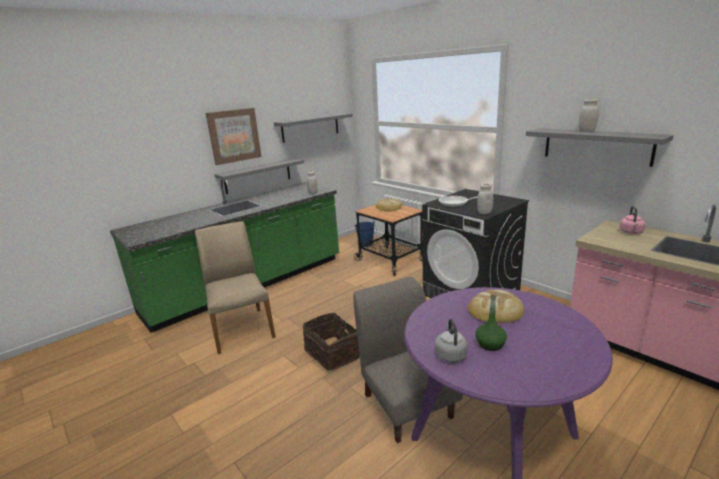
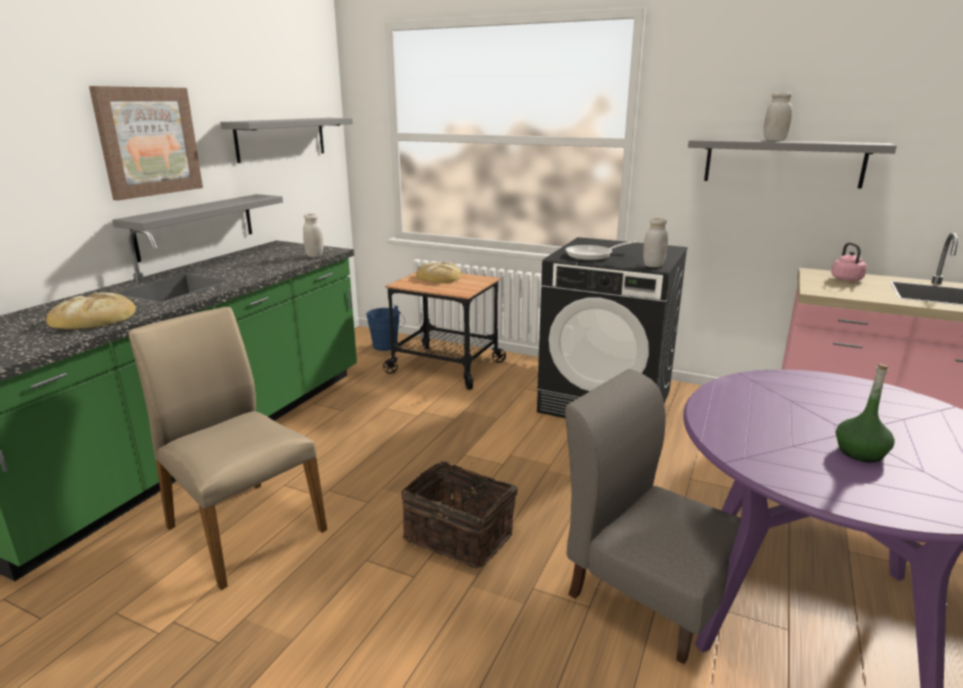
camera: 25 degrees left, 0 degrees up
grey kettle [435,319,468,362] -> none
bread [468,289,524,323] -> bread moved to [46,293,136,329]

